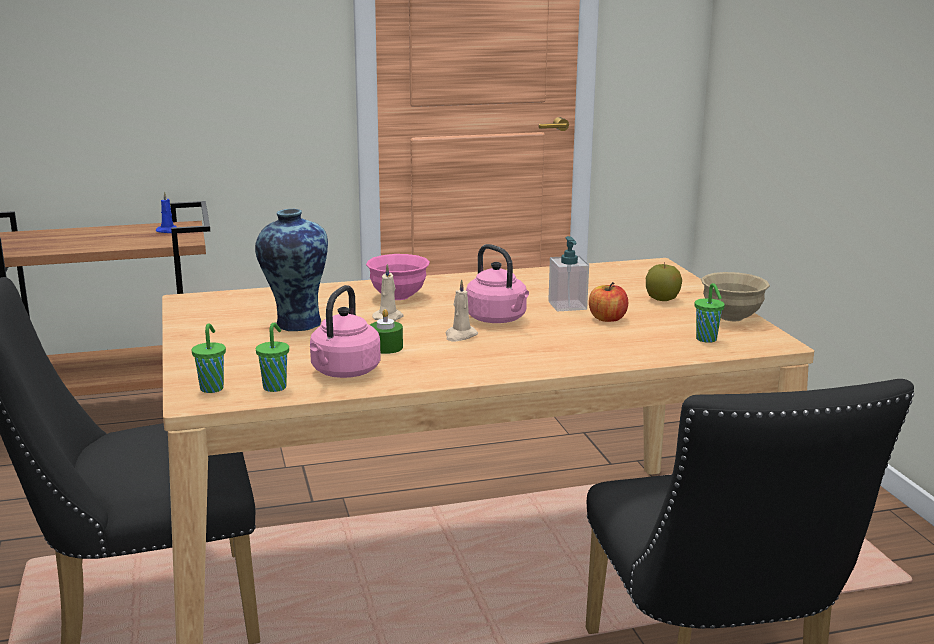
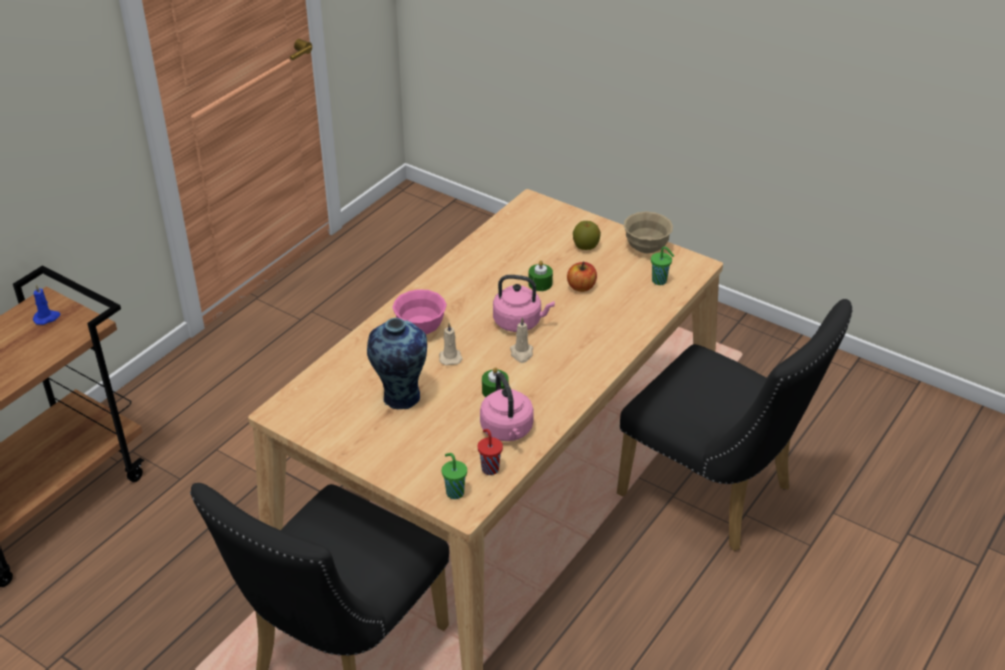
camera: 40 degrees left, 20 degrees up
green cup [256,323,289,392] -> red cup [478,429,503,475]
soap dispenser [548,236,589,311] -> green candle [528,260,553,291]

